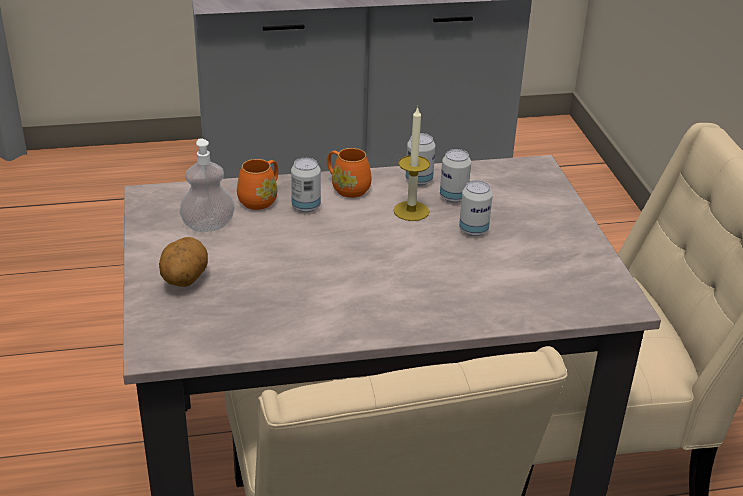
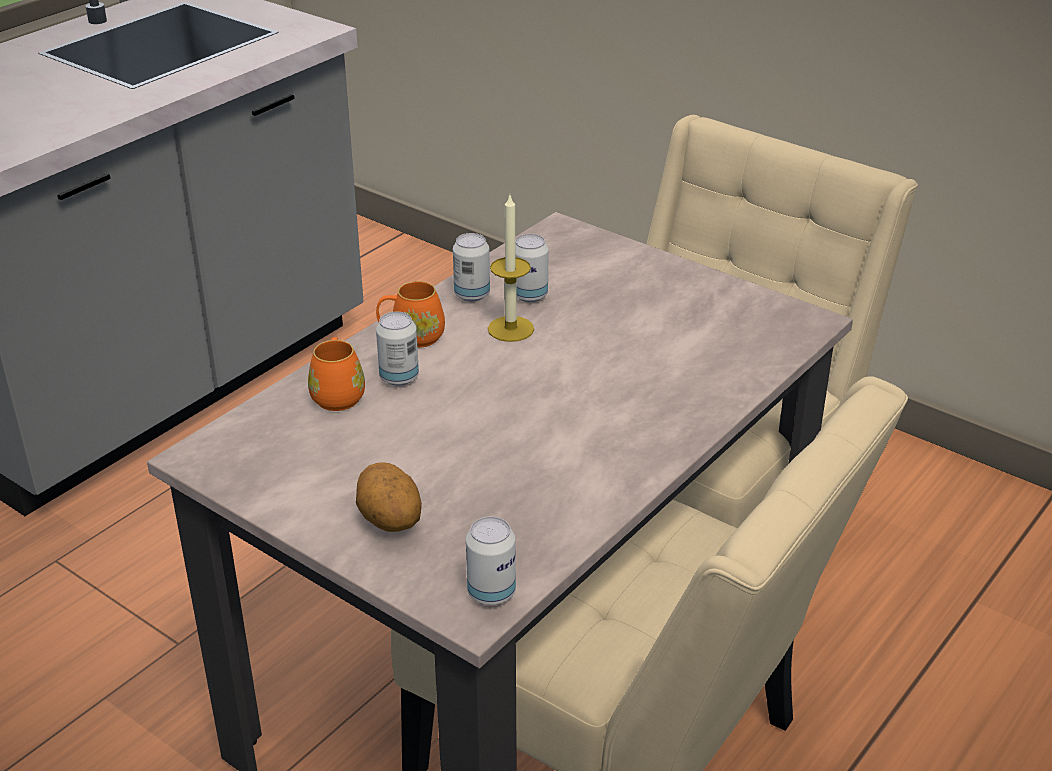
camera: 40 degrees left, 0 degrees up
soap dispenser [180,138,235,232] -> none
can [459,180,493,236] -> can moved to [466,517,516,605]

